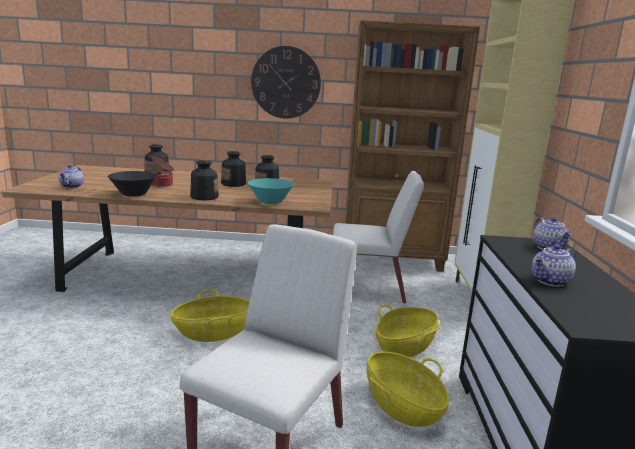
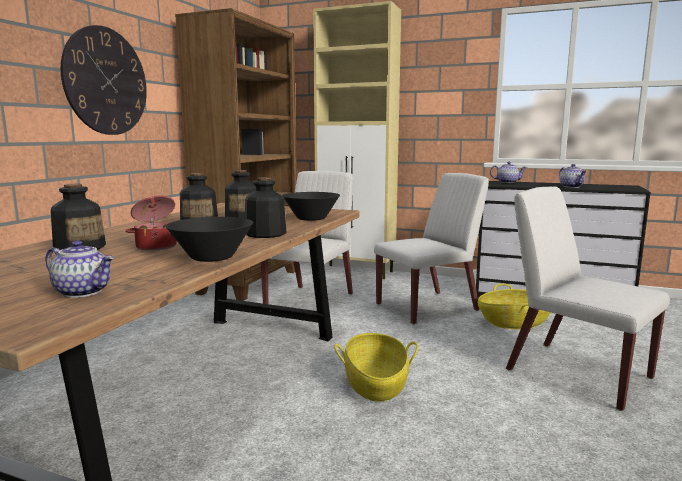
camera: 70 degrees left, 5 degrees down
turquoise bowl [248,178,294,204] -> black bowl [282,192,340,221]
basket [376,305,441,357] -> white chair [374,173,489,324]

